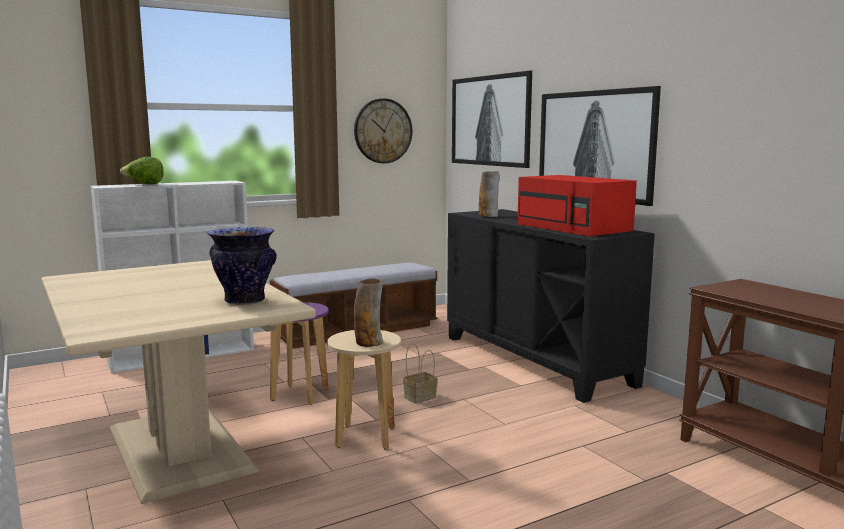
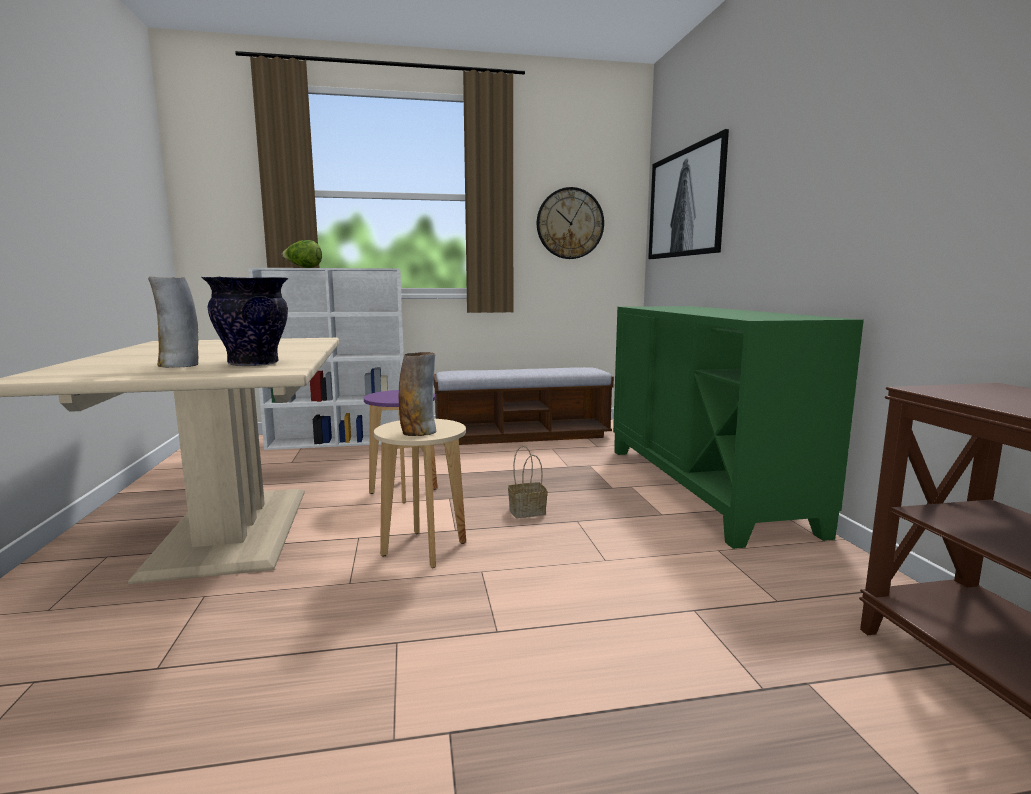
camera: 20 degrees right, 0 degrees up
black cabinet [447,209,655,403] -> green cabinet [613,306,864,549]
vase [479,171,499,217] -> vase moved to [148,277,198,368]
red microwave [517,175,637,237] -> none
picture [539,86,661,206] -> none

